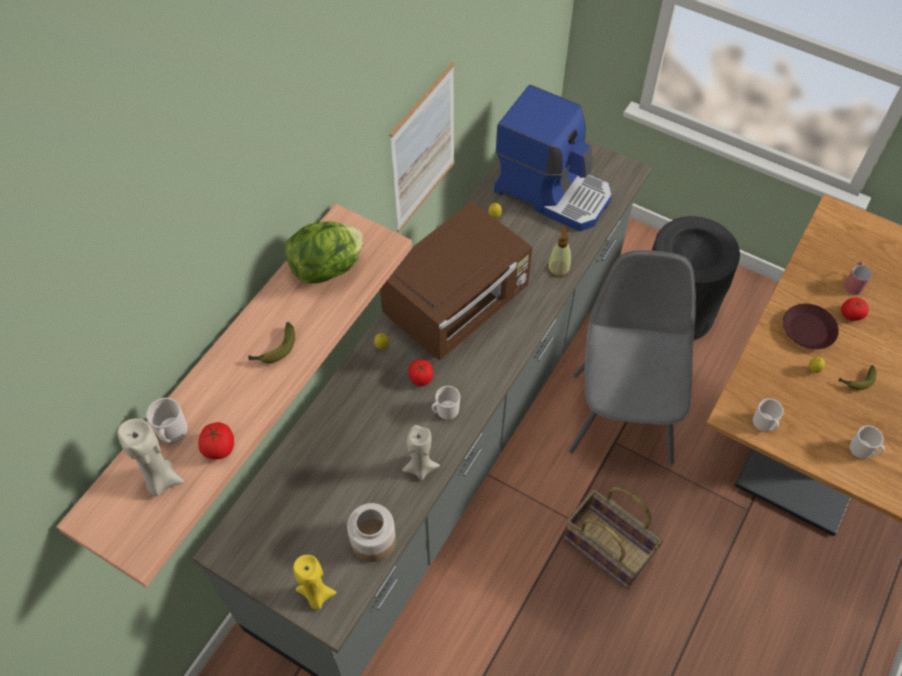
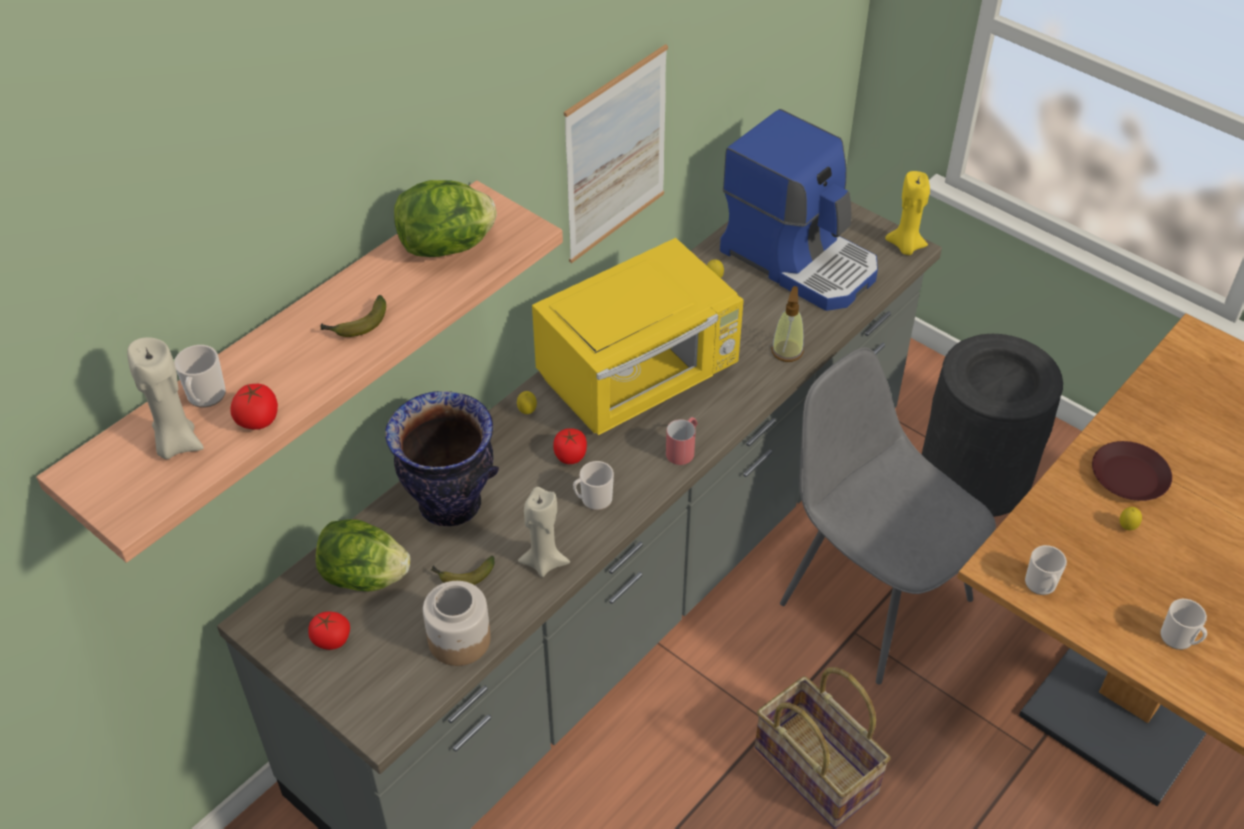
camera: 10 degrees right, 10 degrees down
yellow candle [293,555,337,610] -> yellow candle moved to [885,171,930,255]
brown microwave [380,201,532,361] -> yellow microwave [532,238,744,435]
grey chair [569,250,696,465] -> grey chair turned 60 degrees counterclockwise [780,347,996,685]
banana [838,365,876,390] -> banana moved to [431,556,495,585]
tomato [841,298,869,321] -> tomato moved to [308,612,350,650]
red mug [844,262,872,295] -> red mug moved to [666,417,698,465]
none -> lettuce [316,519,410,591]
none -> vase [385,391,499,527]

